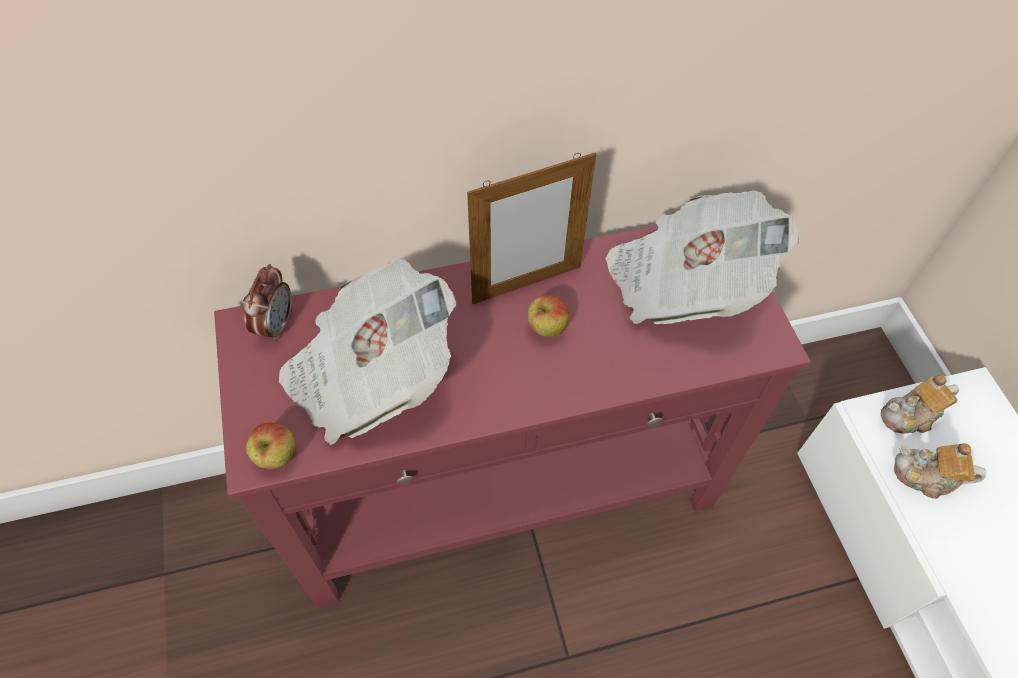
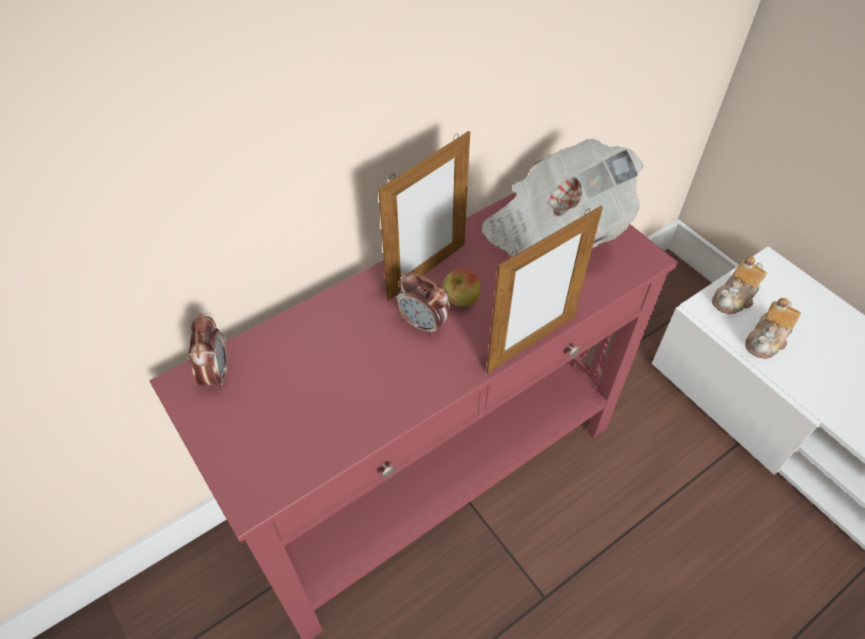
camera: 20 degrees left, 5 degrees down
apple [246,422,295,469] -> none
newspaper [279,259,456,445] -> none
teapot [894,444,986,499] -> teapot turned 45 degrees counterclockwise [745,298,801,359]
none -> alarm clock [396,272,451,336]
none -> picture frame [487,206,603,373]

